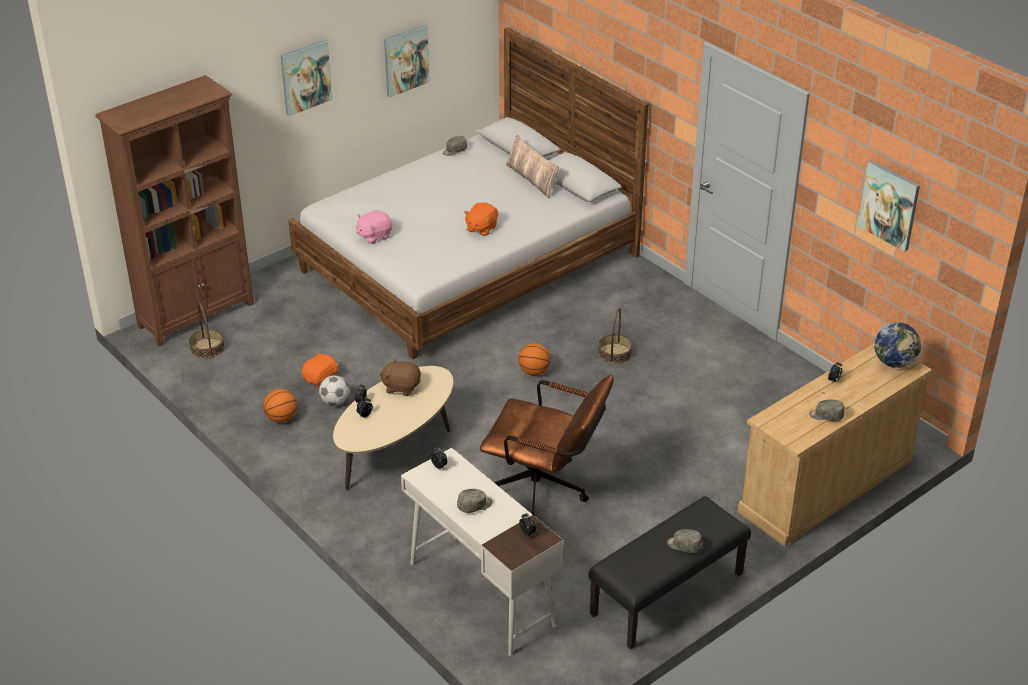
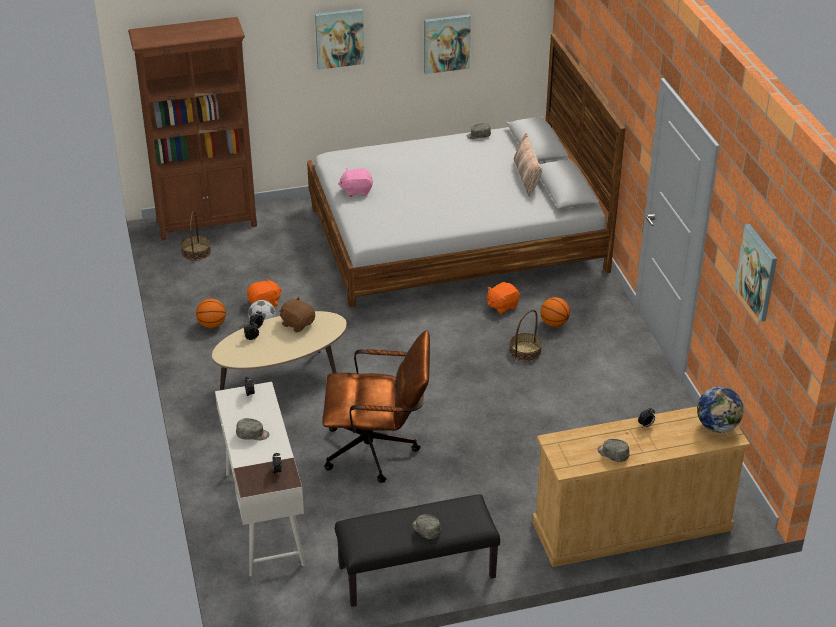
camera: 25 degrees right, 0 degrees up
orange plush toy [464,202,498,236] -> orange plush toy moved to [487,282,520,314]
brown office chair [480,375,614,519] -> brown office chair turned 45 degrees counterclockwise [322,330,430,483]
basketball [518,343,551,376] -> basketball moved to [540,297,570,327]

